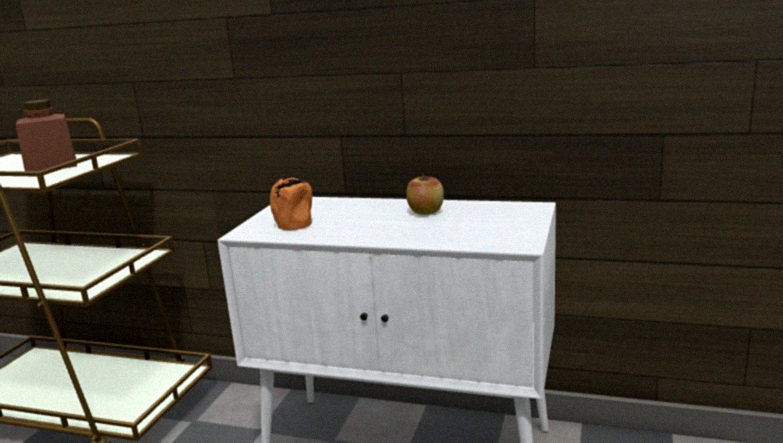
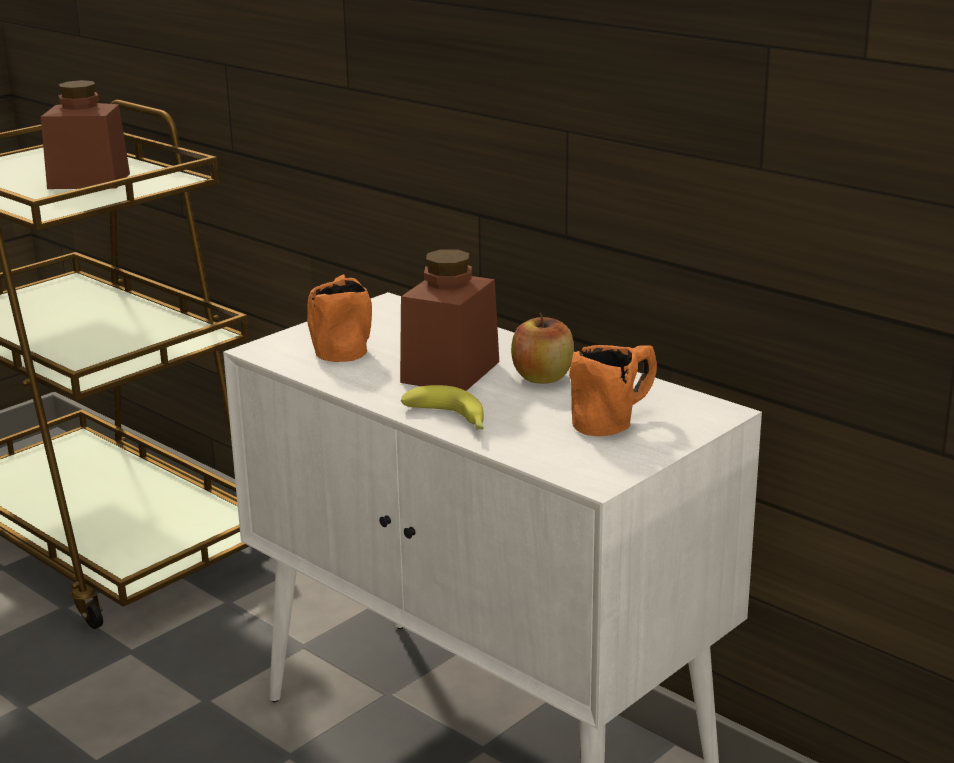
camera: 25 degrees right, 5 degrees up
none -> brown jar [400,249,499,391]
none -> banana [401,385,484,430]
none -> orange mug [569,345,657,436]

